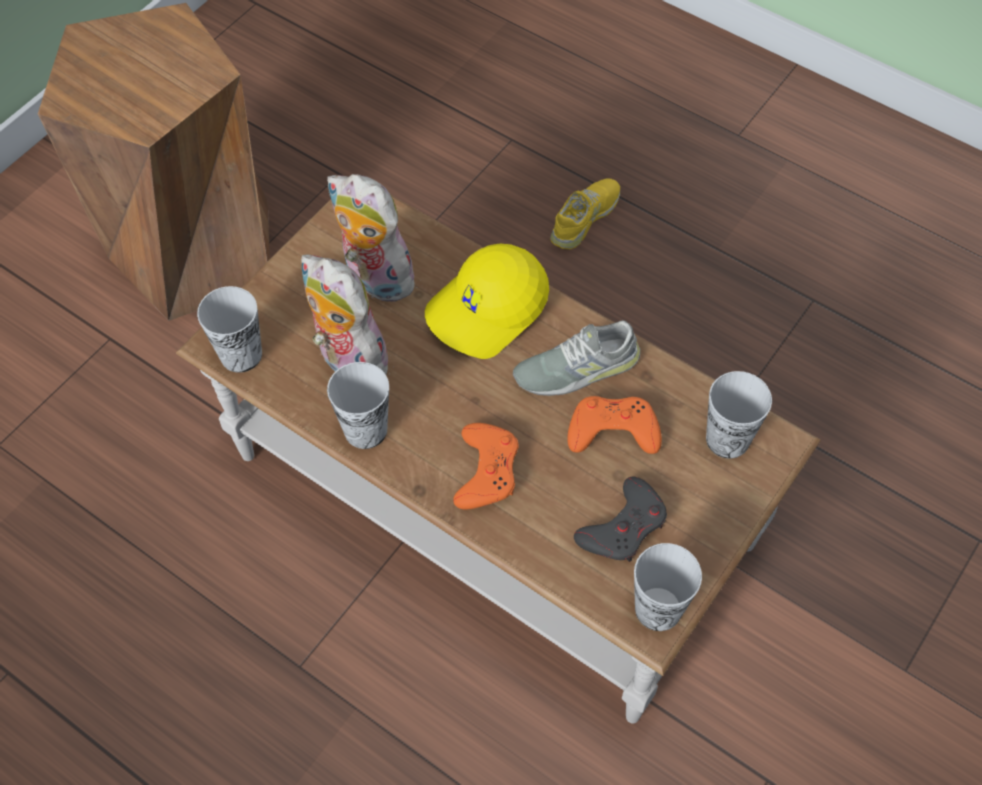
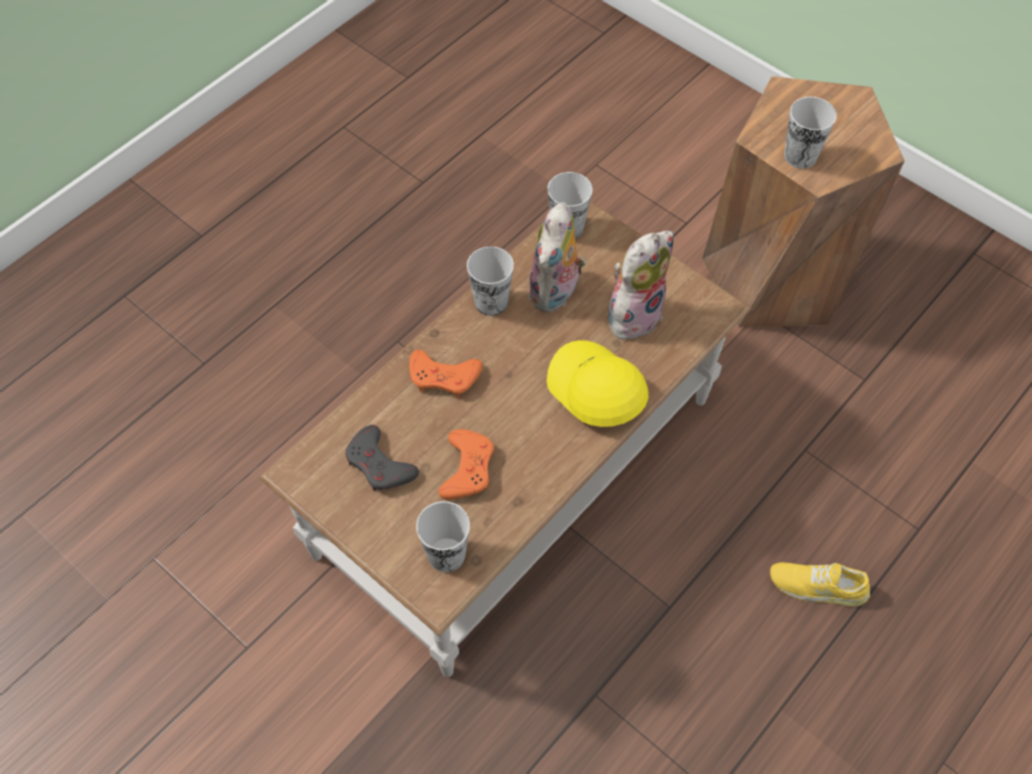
camera: 95 degrees right, 0 degrees up
plush toy [301,255,394,374] -> plush toy turned 150 degrees clockwise [528,202,586,313]
grey shoe [513,320,641,396] -> none
yellow shoe [550,179,620,249] -> yellow shoe turned 150 degrees clockwise [770,562,870,607]
cup [634,543,702,631] -> cup moved to [784,97,837,169]

